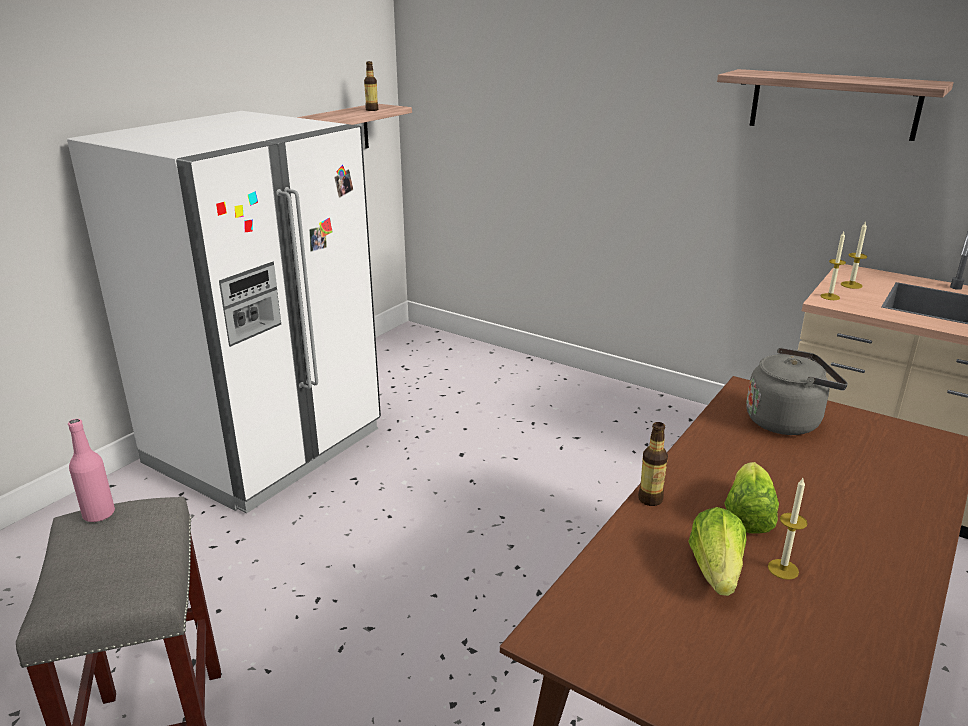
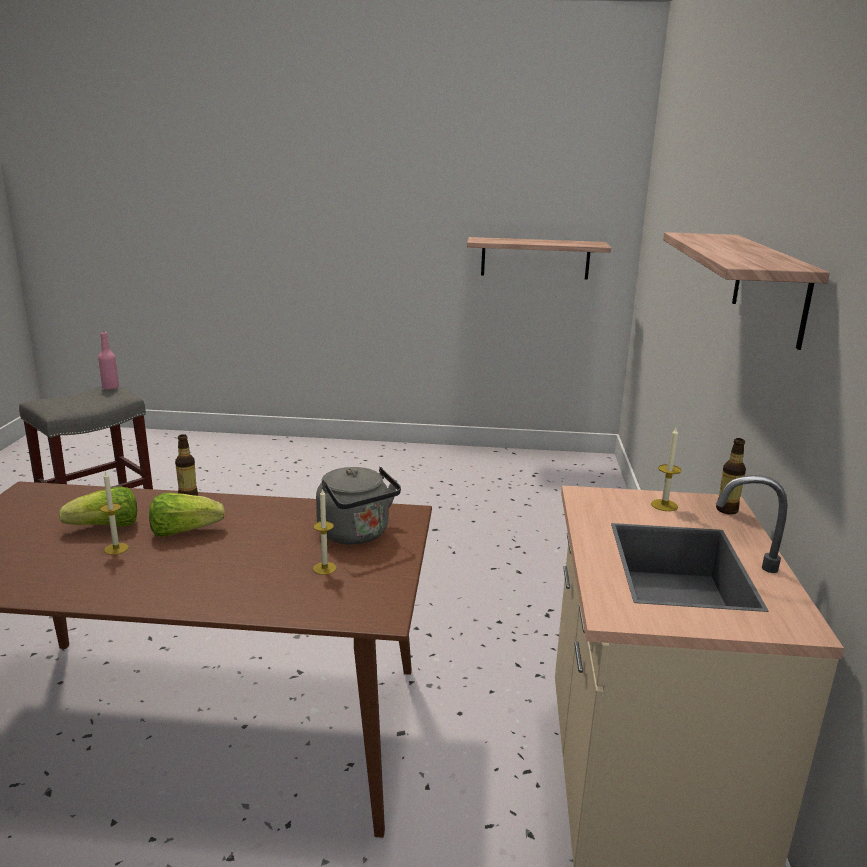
camera: 60 degrees right, 5 degrees down
white fridge [67,111,381,514] -> none
bottle [364,61,378,111] -> bottle moved to [716,438,746,514]
candle [821,232,846,300] -> candle moved to [313,488,337,575]

